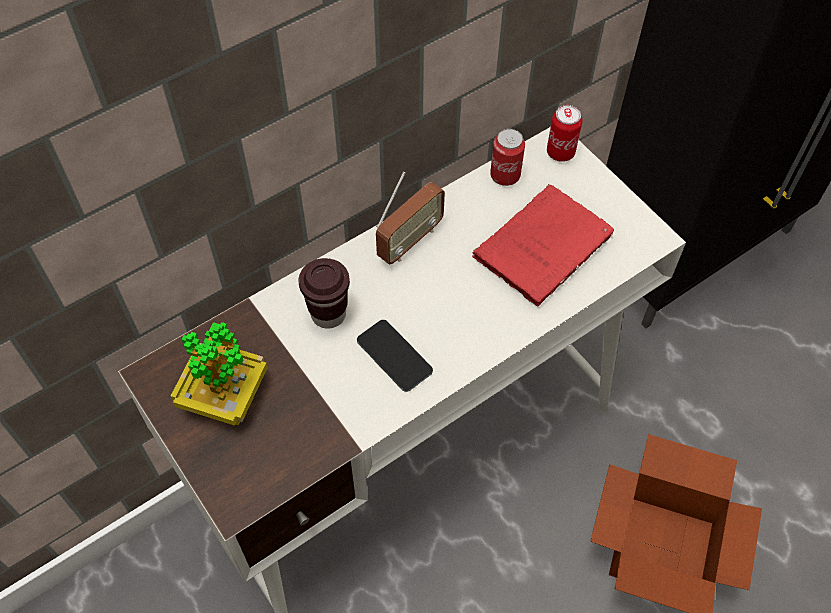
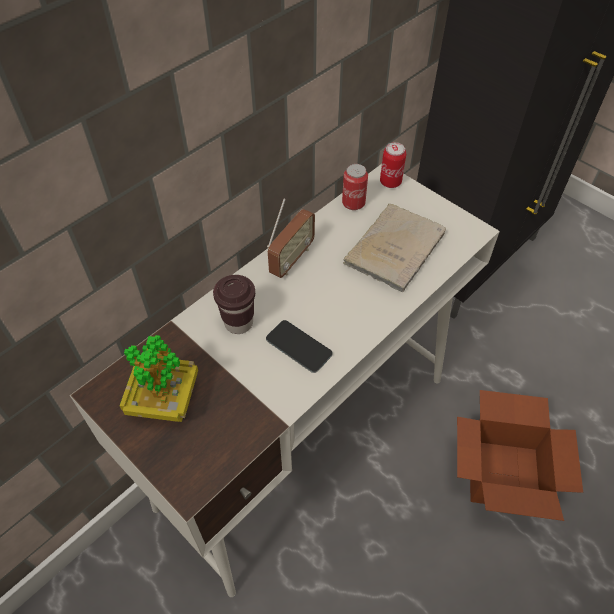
camera: 10 degrees left, 5 degrees down
red book [472,184,614,307] -> beige book [343,204,446,292]

